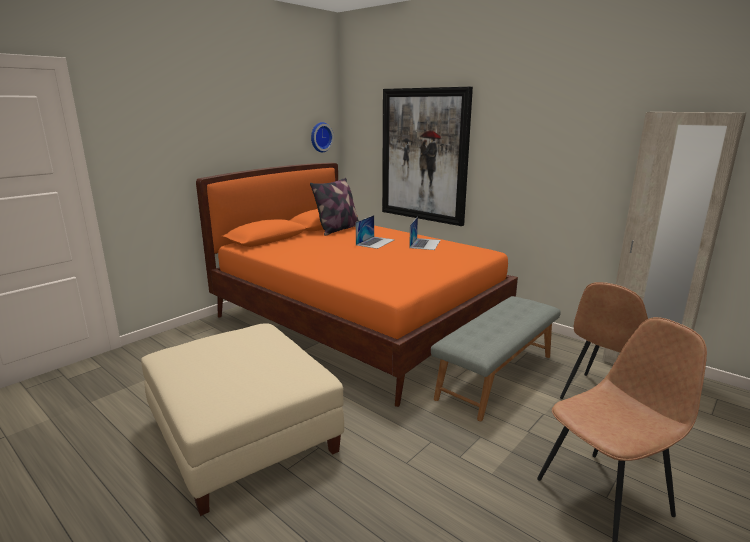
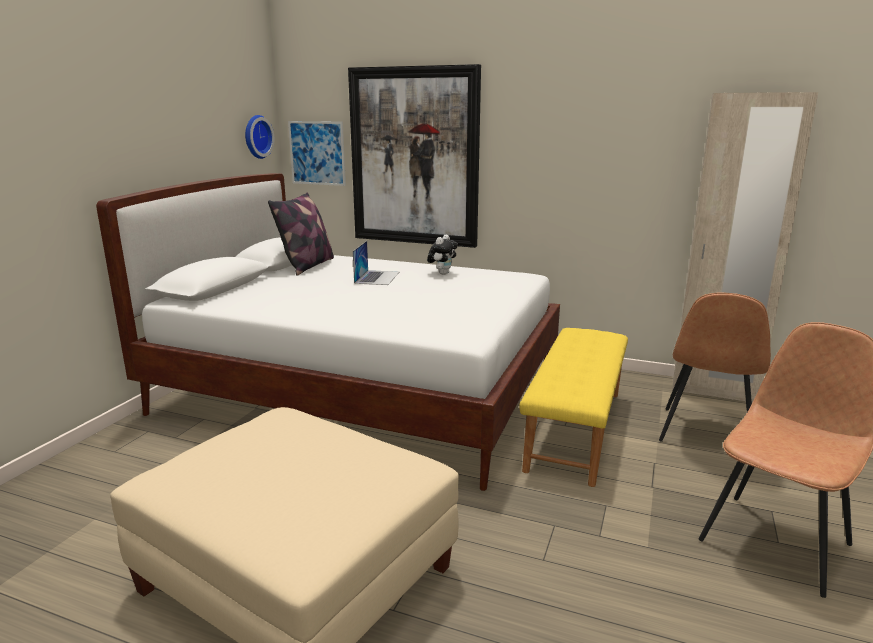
camera: 20 degrees left, 0 degrees up
orange bed [196,163,518,407] -> white bed [96,173,560,491]
laptop [409,217,440,250] -> plush toy [427,234,458,275]
grey bench [431,296,561,421] -> yellow bench [519,328,628,487]
none -> picture [288,121,346,186]

